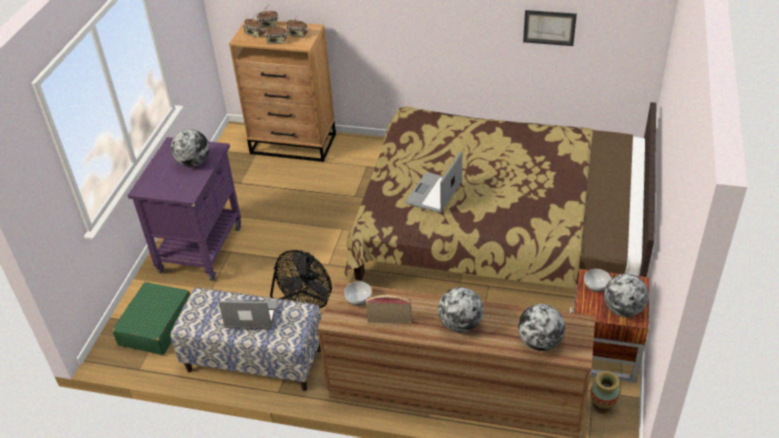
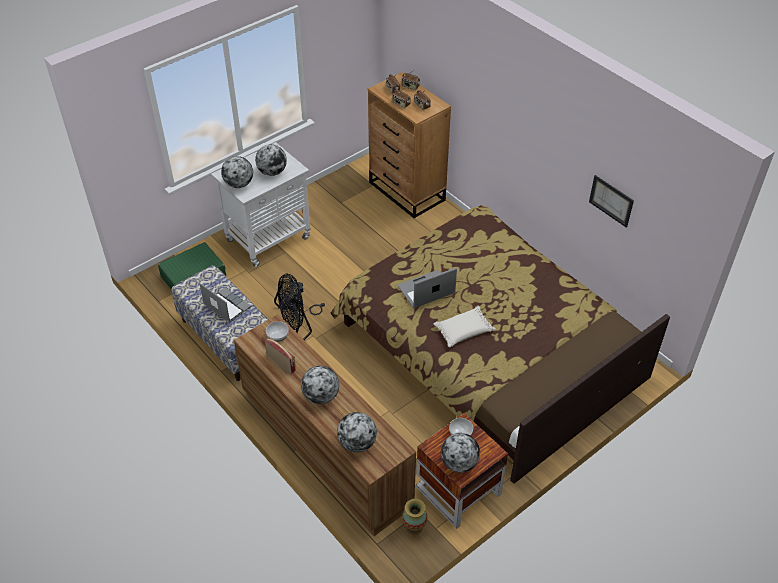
camera: 35 degrees right, 5 degrees up
purple cart [127,137,241,281] -> white cart [211,142,311,267]
none -> globe [221,156,253,188]
none -> white pillow [433,305,496,347]

